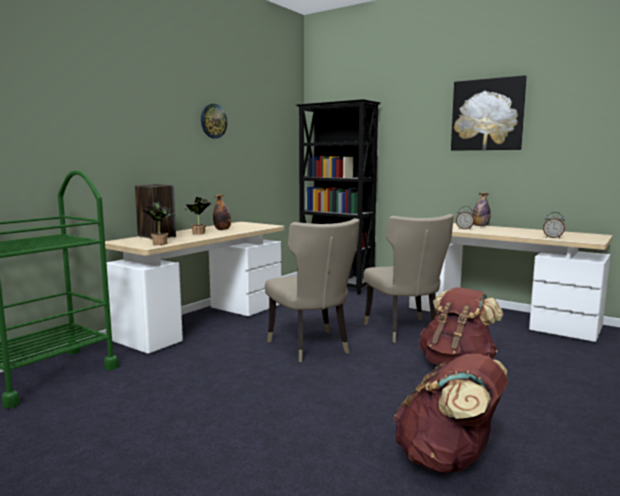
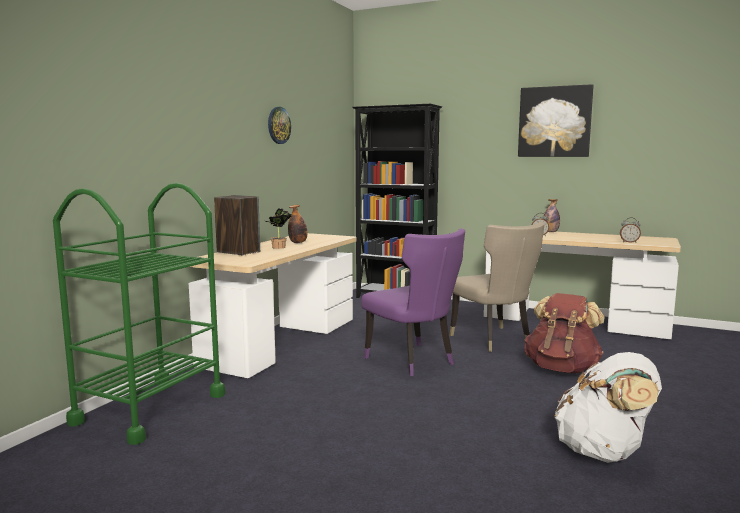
camera: 10 degrees left, 0 degrees up
potted plant [143,201,174,245] -> none
beige chair [265,218,359,362] -> purple chair [361,228,465,376]
brown backpack [393,354,508,473] -> white backpack [554,352,662,463]

